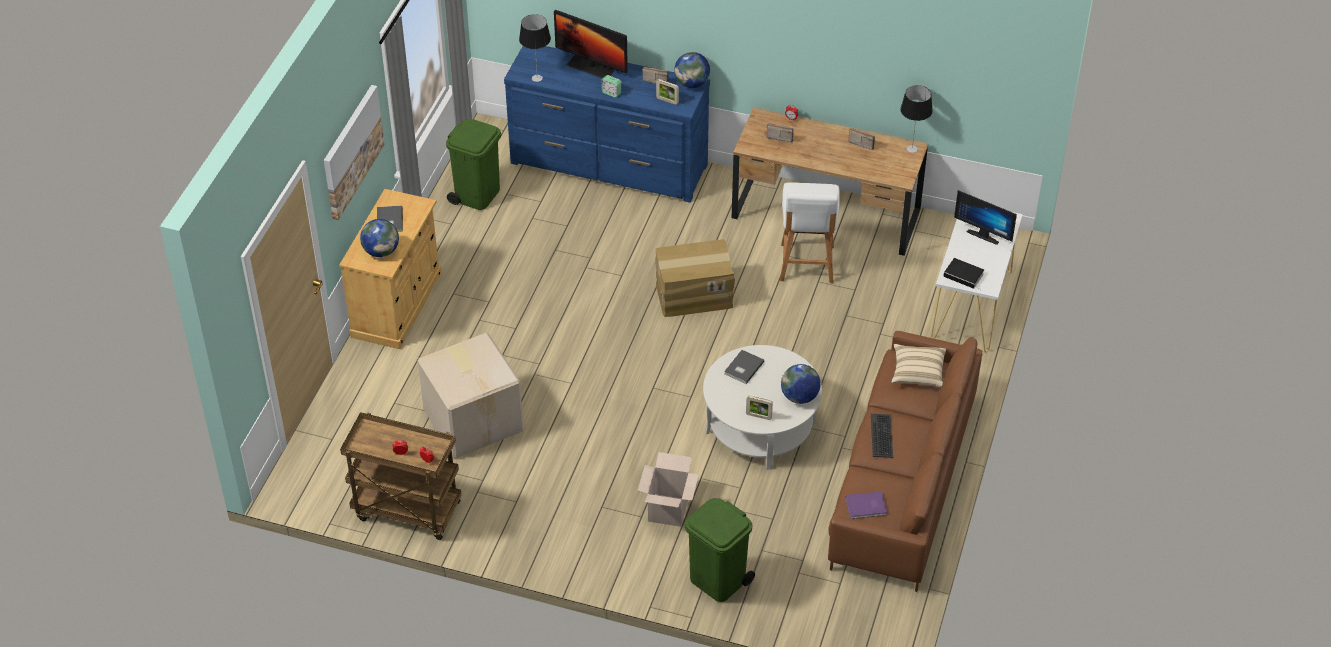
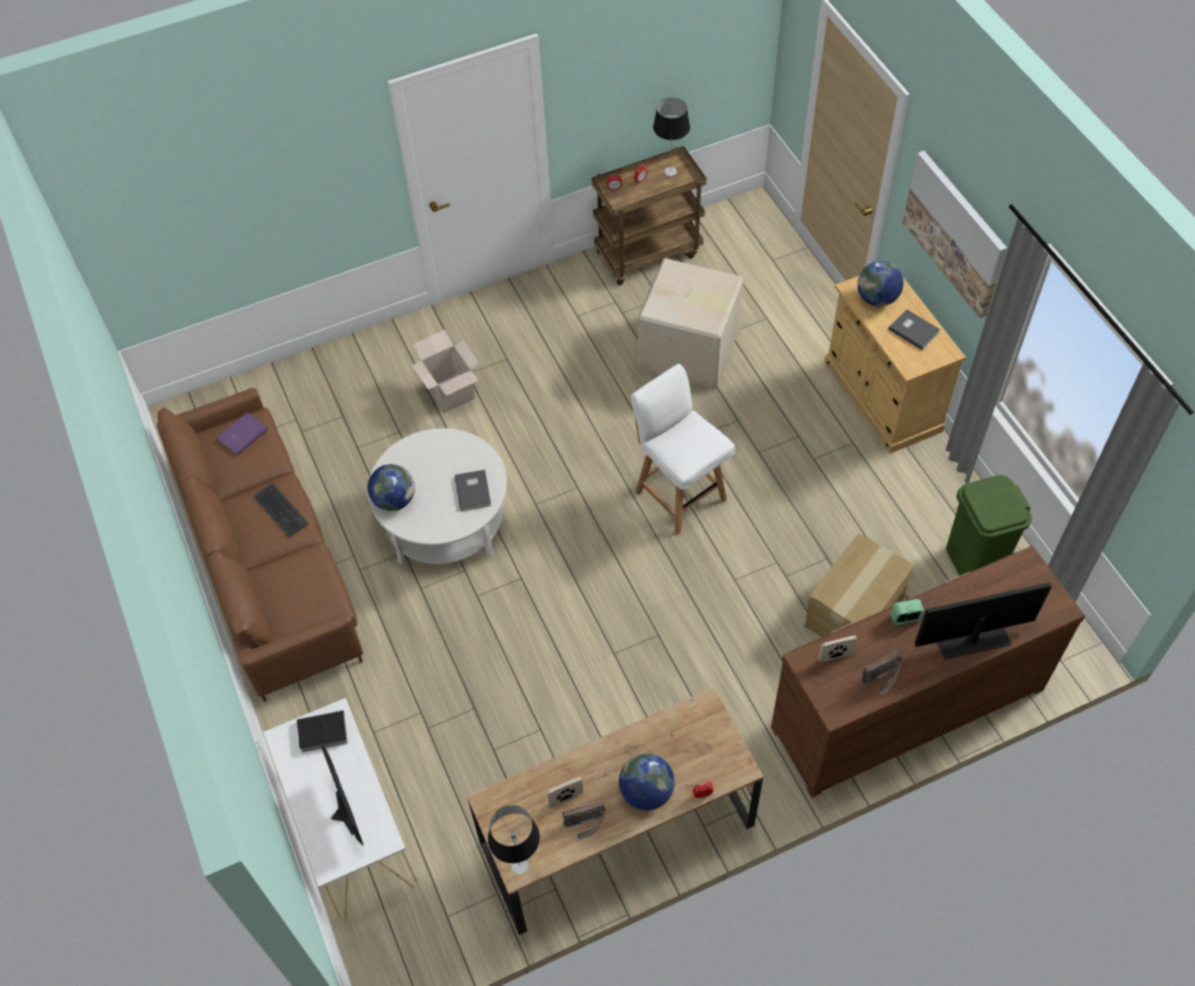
camera: 140 degrees right, 10 degrees up
blue dresser [504,46,710,203] -> brown dresser [771,546,1085,798]
table lamp [519,14,551,82] -> table lamp moved to [653,98,690,176]
cardboard box [655,239,735,317] -> cardboard box moved to [804,534,914,637]
globe [674,52,710,88] -> globe moved to [619,753,675,810]
green trash can [685,498,755,602] -> none
picture frame [746,396,773,420] -> picture frame moved to [547,777,583,807]
radio [767,124,794,143] -> none
white chair [780,182,840,283] -> white chair moved to [631,364,735,535]
beige pillow [891,344,946,387] -> none
monitor [954,190,1017,245] -> monitor turned 75 degrees clockwise [321,742,364,846]

